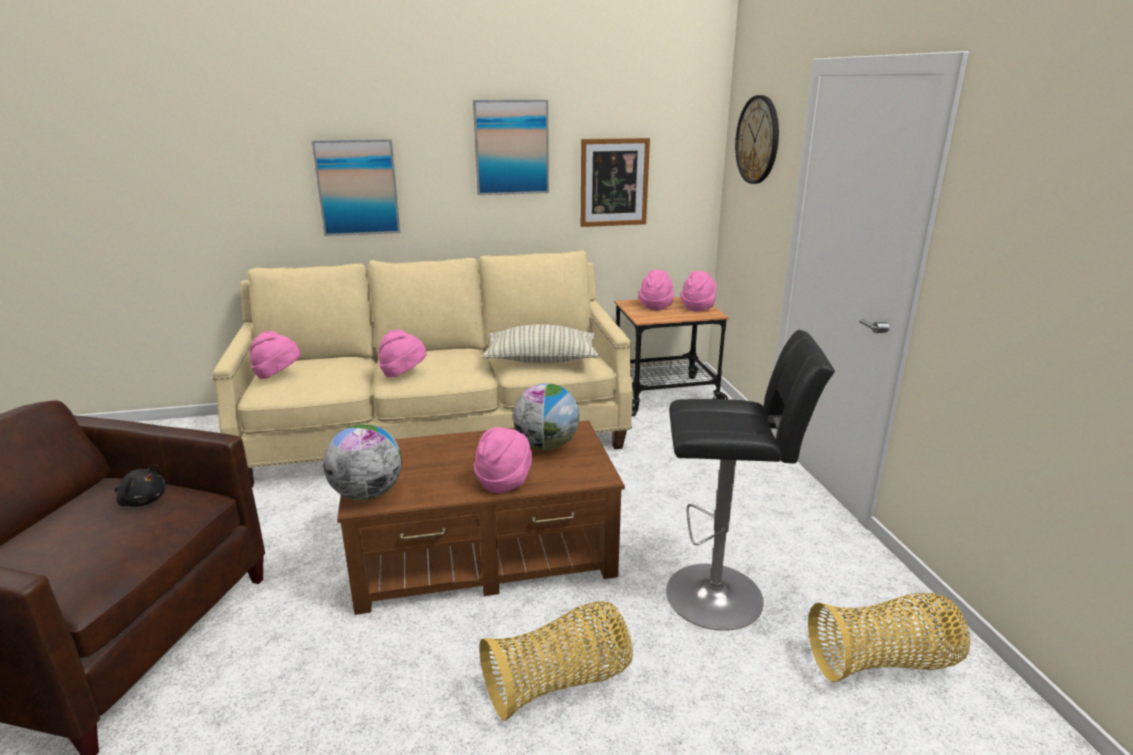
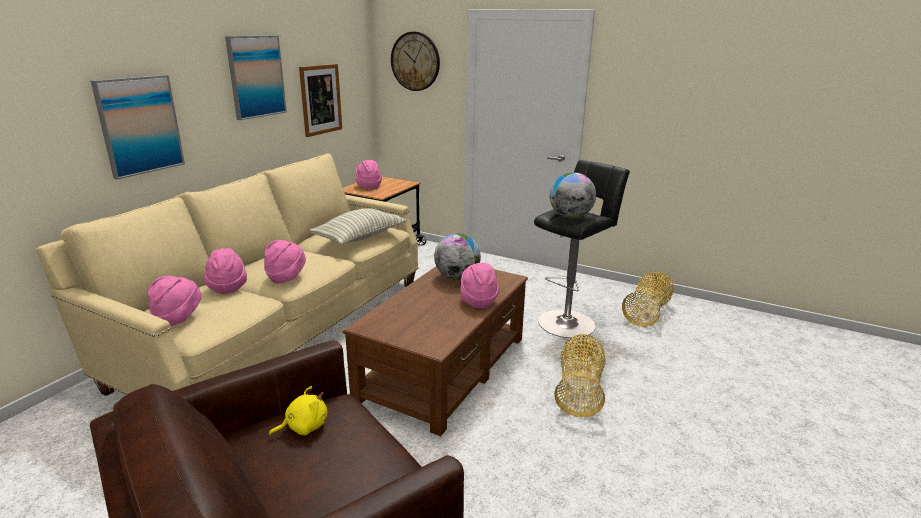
camera: 50 degrees left, 0 degrees up
black plush toy [114,464,166,507] -> yellow plush toy [269,386,327,436]
globe [323,424,402,500] -> globe moved to [550,172,596,218]
pink hat [680,271,716,312] -> pink hat moved to [204,248,247,294]

